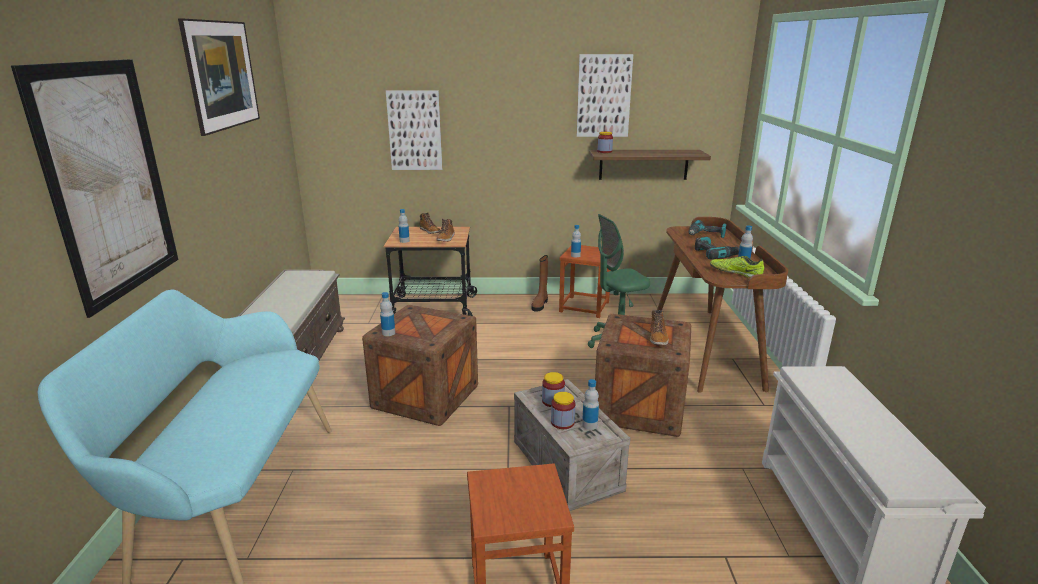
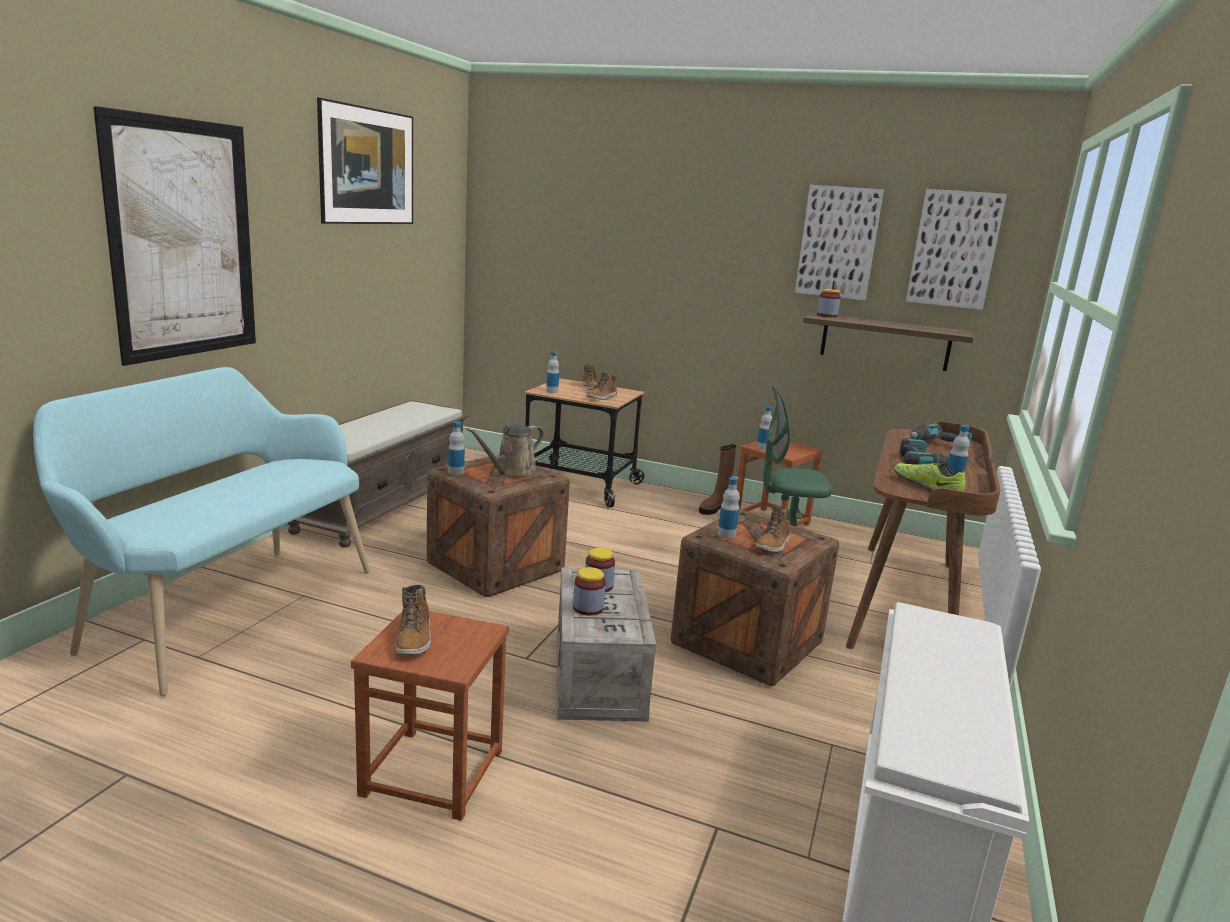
camera: 20 degrees right, 5 degrees down
picture [386,90,442,170] -> picture moved to [906,189,1007,310]
bottle [582,379,599,430] -> bottle moved to [718,477,740,538]
none -> boot [395,585,431,655]
none -> brown watering can [466,424,544,478]

